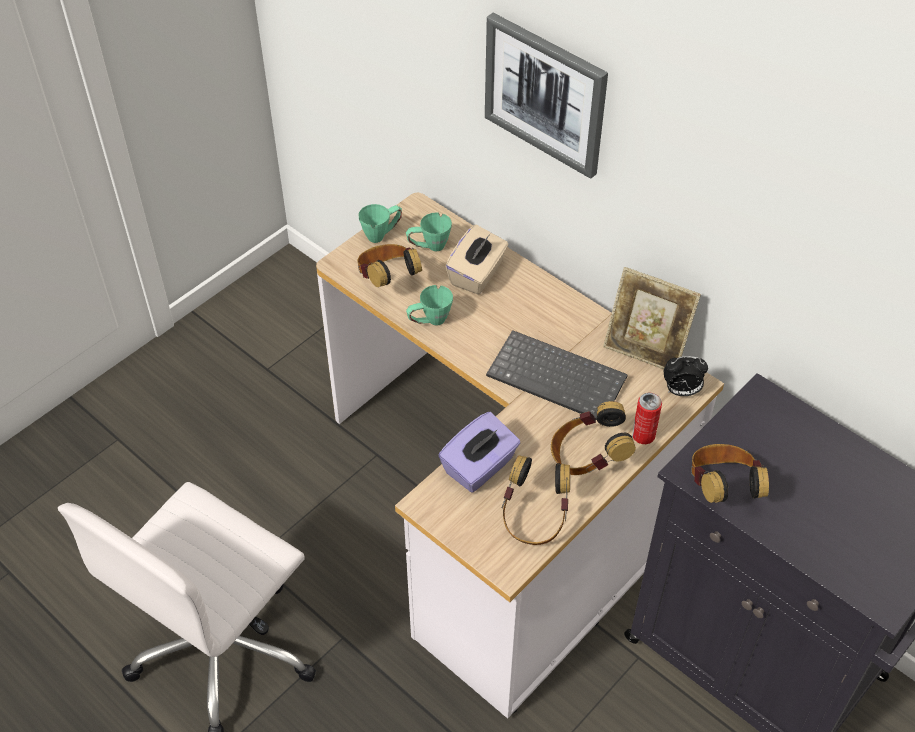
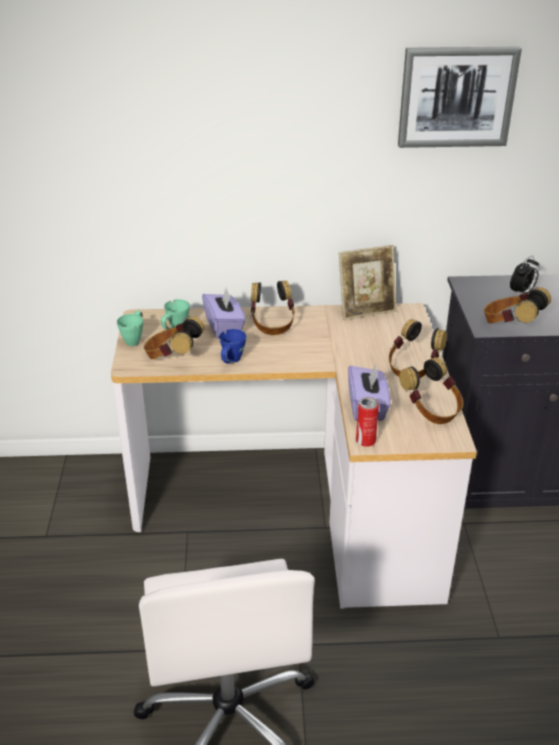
camera: 45 degrees left, 15 degrees down
green mug [406,285,453,325] -> blue mug [219,329,246,364]
beige tissue box [445,225,509,294] -> purple tissue box [202,288,246,339]
picture [485,13,608,179] -> picture moved to [398,47,522,148]
keyboard [486,330,628,420] -> none
can [632,393,662,444] -> can moved to [356,397,379,447]
alarm clock [664,356,708,396] -> alarm clock moved to [510,256,539,296]
none -> headphones [251,280,295,335]

